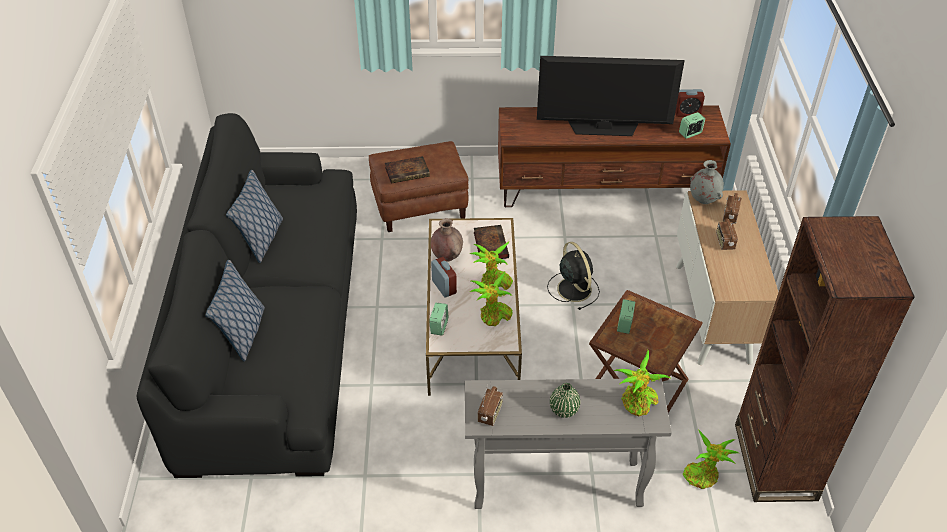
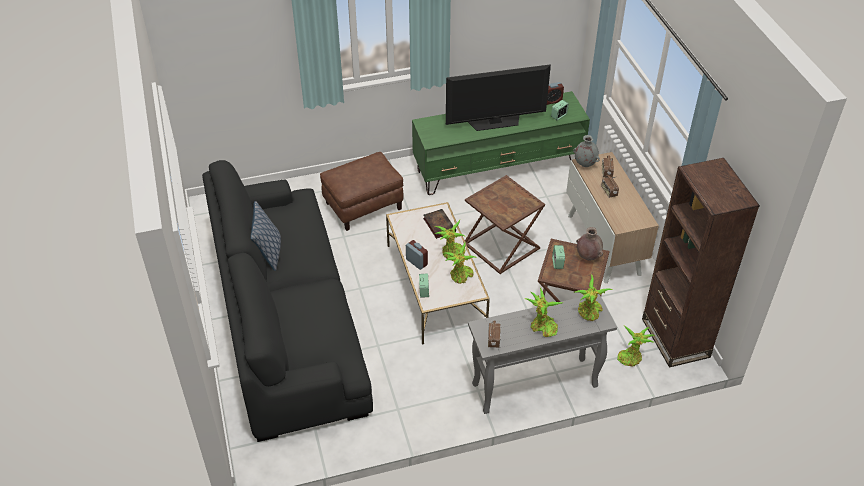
camera: 15 degrees left, 0 degrees up
pillow [205,260,265,362] -> none
book [385,156,430,184] -> none
brown vase [431,218,463,261] -> brown vase moved to [576,227,603,260]
brown tv stand [498,105,731,207] -> green tv stand [412,91,590,195]
black fan [547,242,600,310] -> brown side table [465,175,545,274]
green vase [550,383,581,418] -> potted plant [525,288,564,337]

